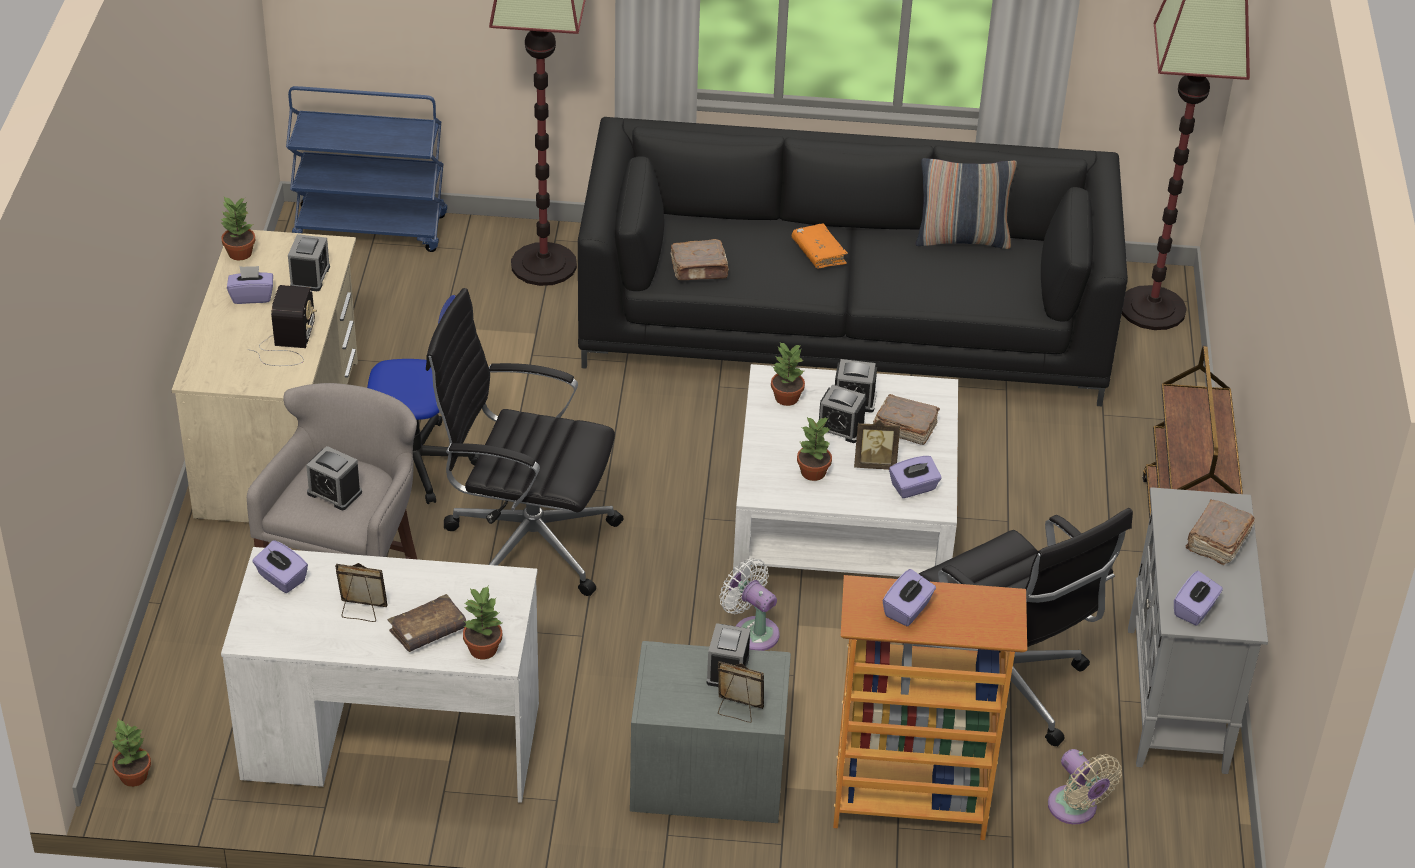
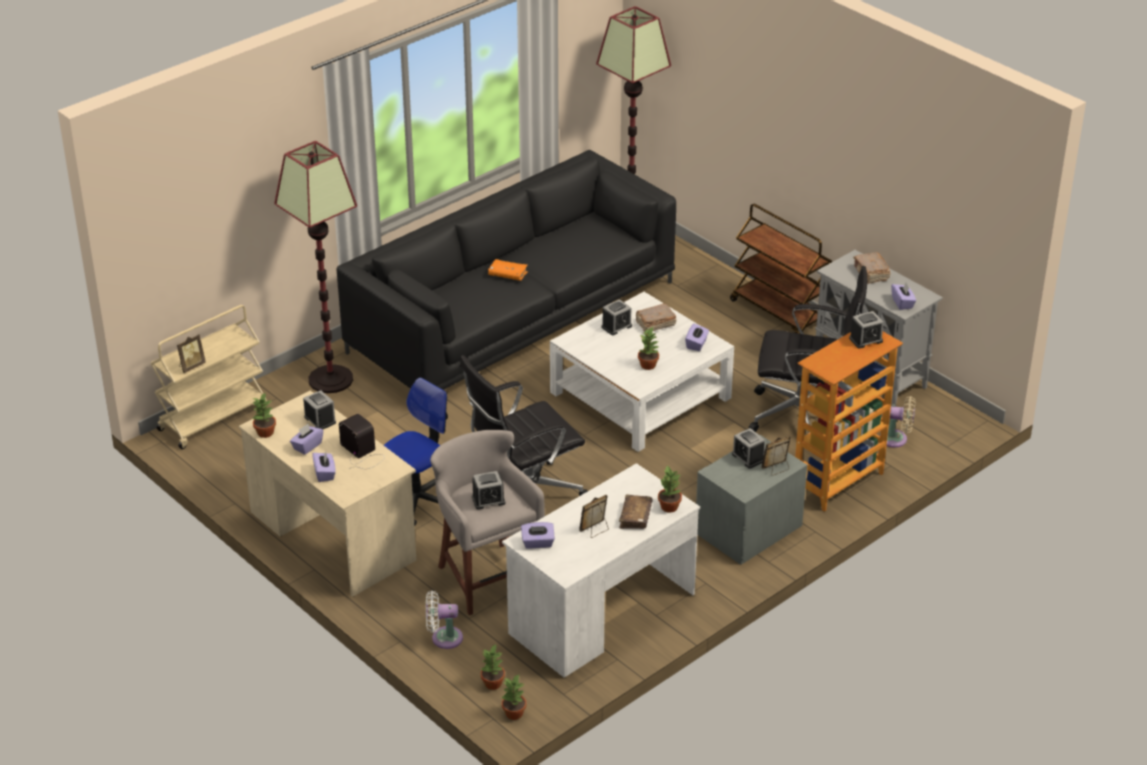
camera: 45 degrees left, 5 degrees down
blue cart [286,86,447,252] -> beige cart [150,305,267,449]
brown book [670,239,729,280] -> none
white fan [719,558,780,651] -> white fan moved to [426,591,463,649]
potted plant [771,342,805,406] -> potted plant moved to [480,645,505,690]
alarm clock [819,384,866,443] -> alarm clock moved to [849,311,884,349]
picture frame [854,420,900,470] -> picture frame moved to [177,334,206,373]
purple tissue box [883,569,936,626] -> purple tissue box moved to [312,452,336,482]
pillow [915,158,1017,249] -> none

